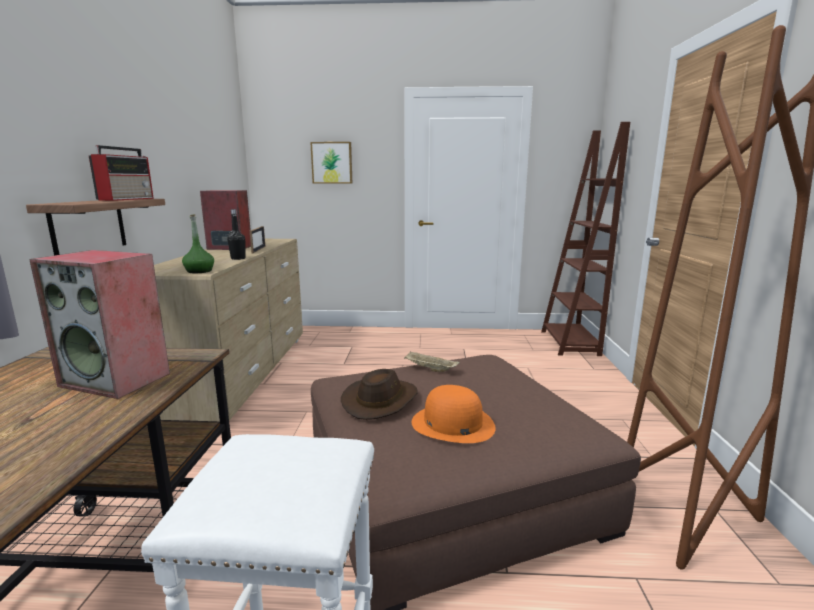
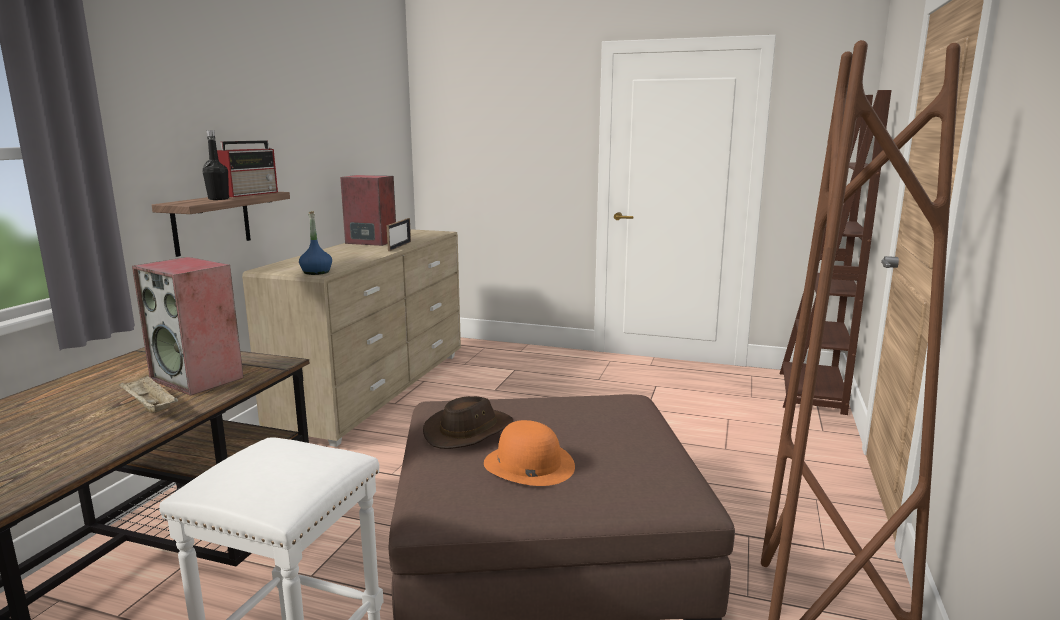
camera: 15 degrees right, 0 degrees up
green bottle [182,214,214,273] -> blue bottle [299,211,332,275]
black bottle [227,209,245,260] -> black bottle moved to [203,130,229,200]
picture [310,142,352,184] -> none
beige tray [404,351,460,372] -> beige tray moved to [119,375,178,413]

